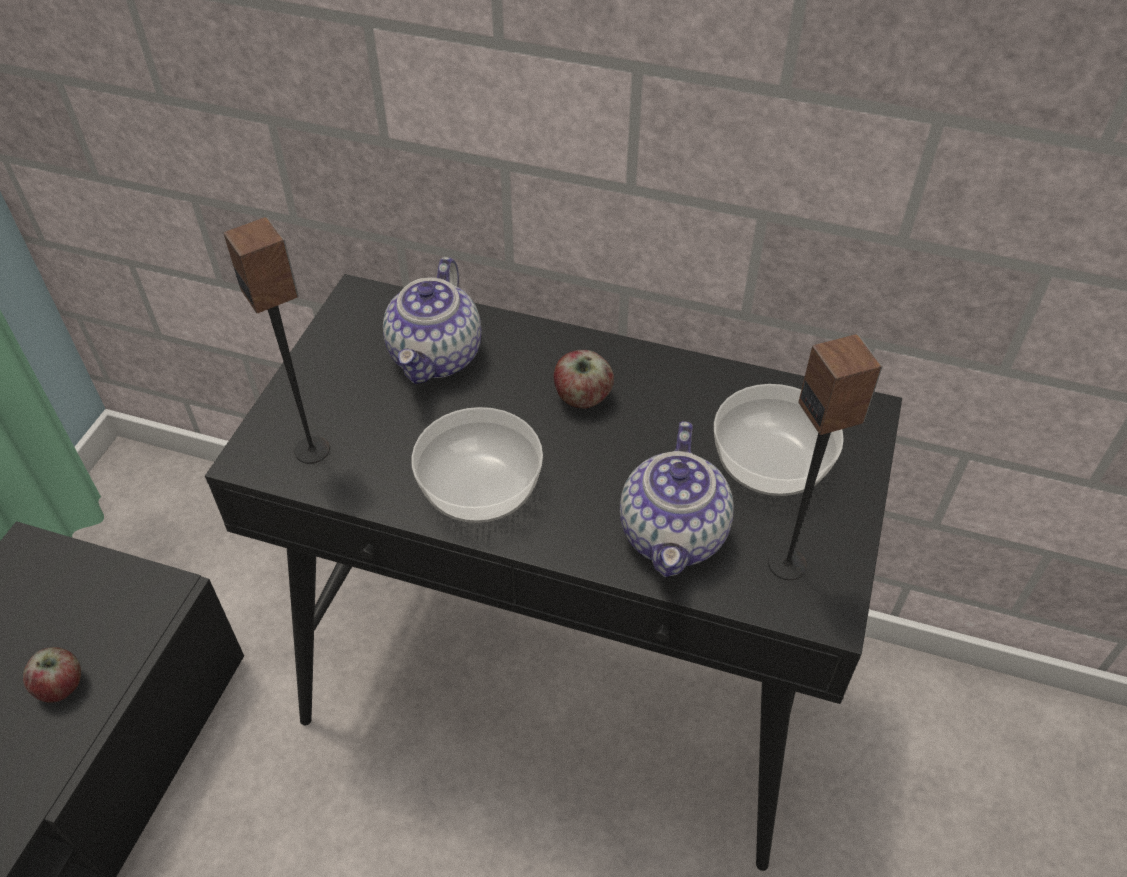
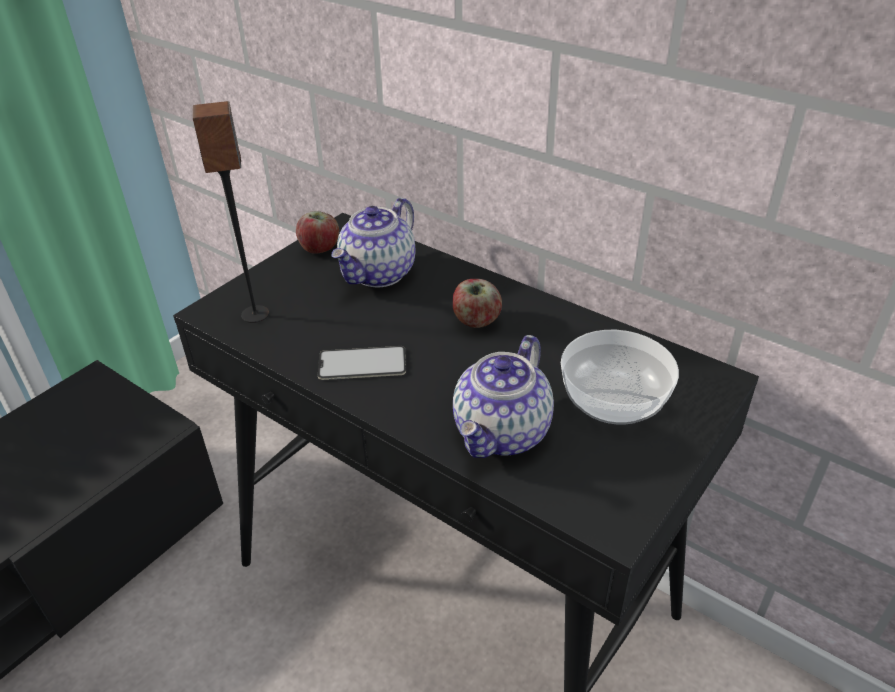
camera: 20 degrees right, 10 degrees down
apple [23,647,81,703] -> apple moved to [296,211,339,254]
bowl [411,407,543,523] -> phone [318,346,406,380]
speaker [768,334,883,580] -> none

